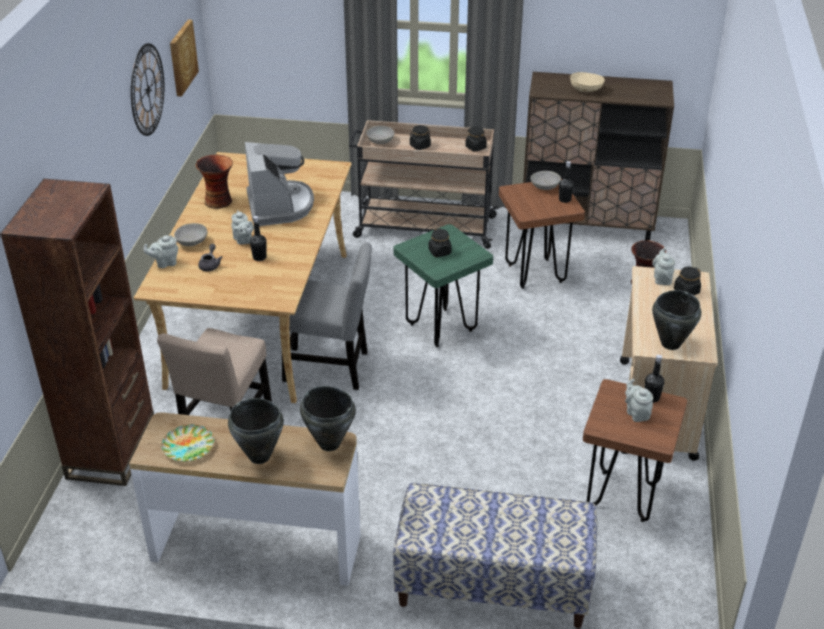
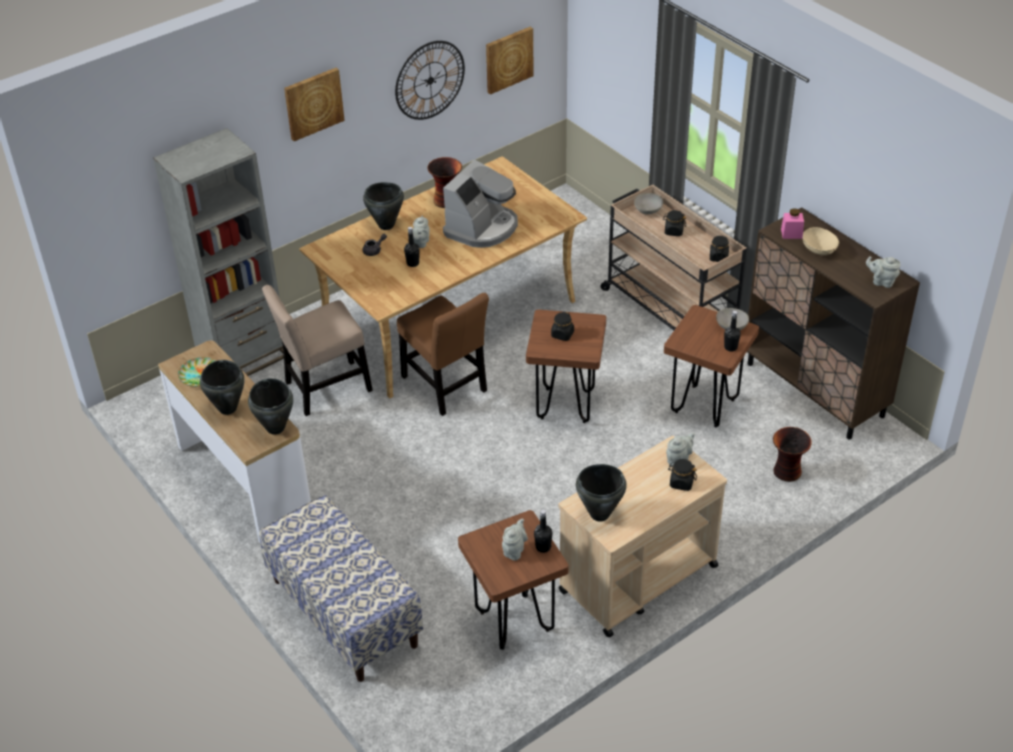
camera: 45 degrees right, 5 degrees up
brown bookcase [0,179,154,486] -> grey bookcase [153,128,284,376]
grey teapot [143,235,178,268] -> grey teapot moved to [866,256,900,288]
grey bowl [174,223,207,246] -> black cooking pot [363,182,404,230]
grey chair [282,242,372,390] -> brown chair [397,293,489,416]
green stool [393,224,493,347] -> brown stool [526,309,606,423]
none -> picture [284,68,345,141]
none -> pink jar [781,208,804,239]

